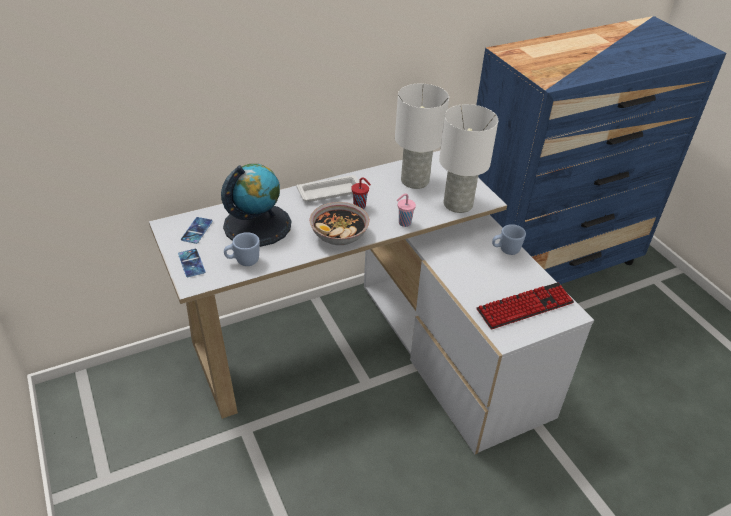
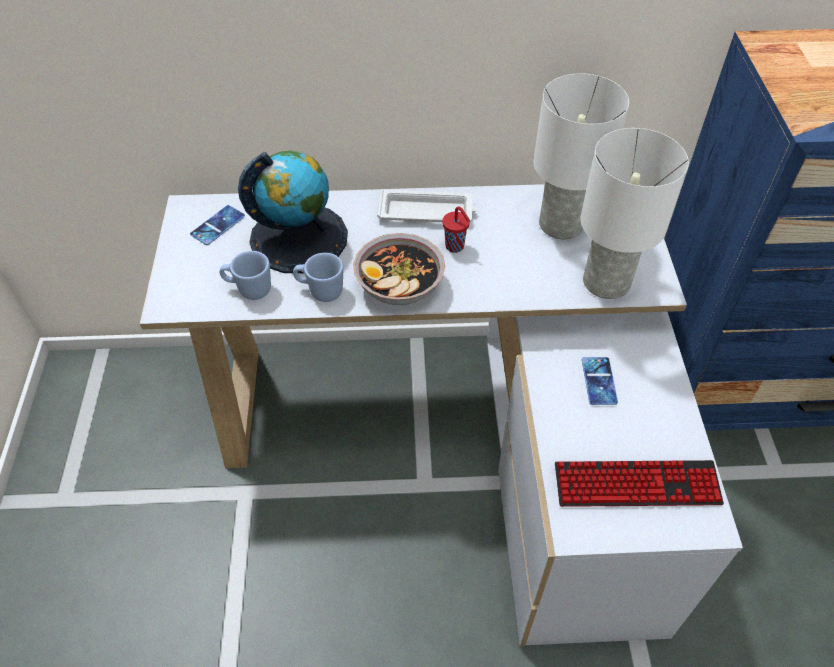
camera: 25 degrees right, 10 degrees up
phone [178,249,206,277] -> phone moved to [582,357,618,405]
pink cup [397,193,416,227] -> none
blue mug [492,224,526,255] -> blue mug moved to [293,253,343,302]

